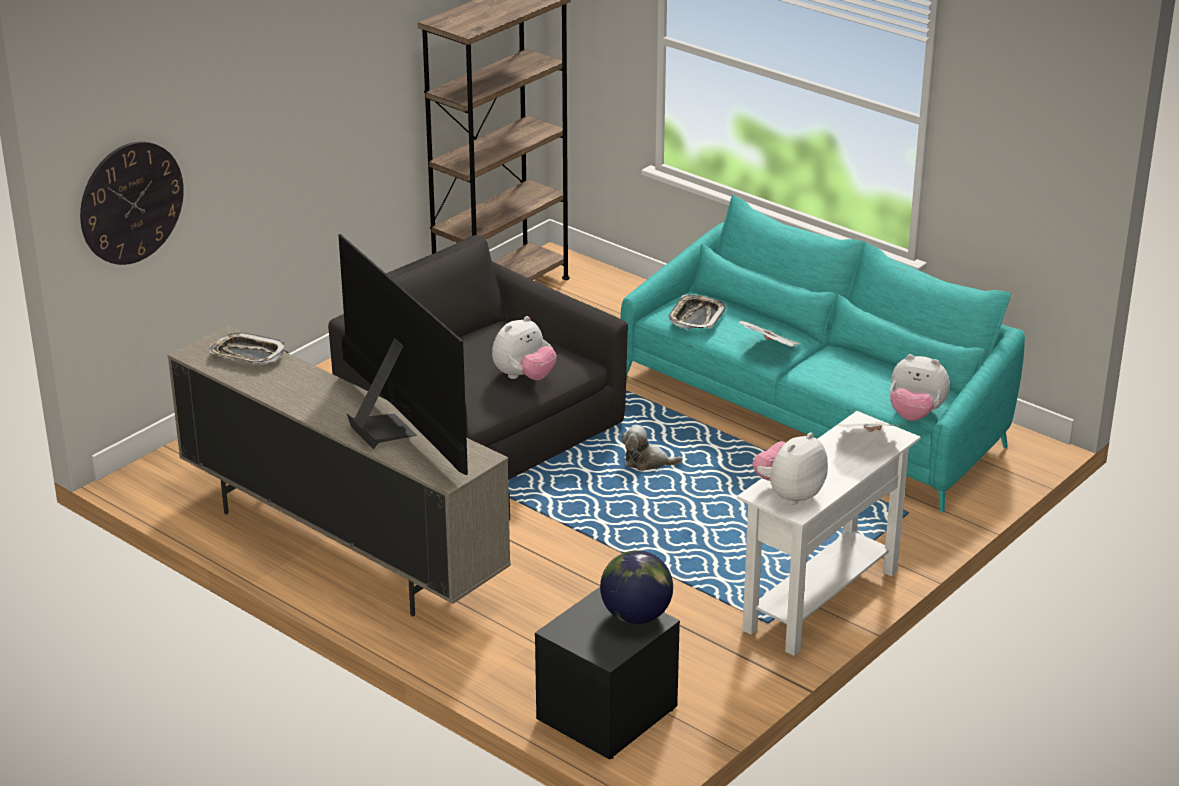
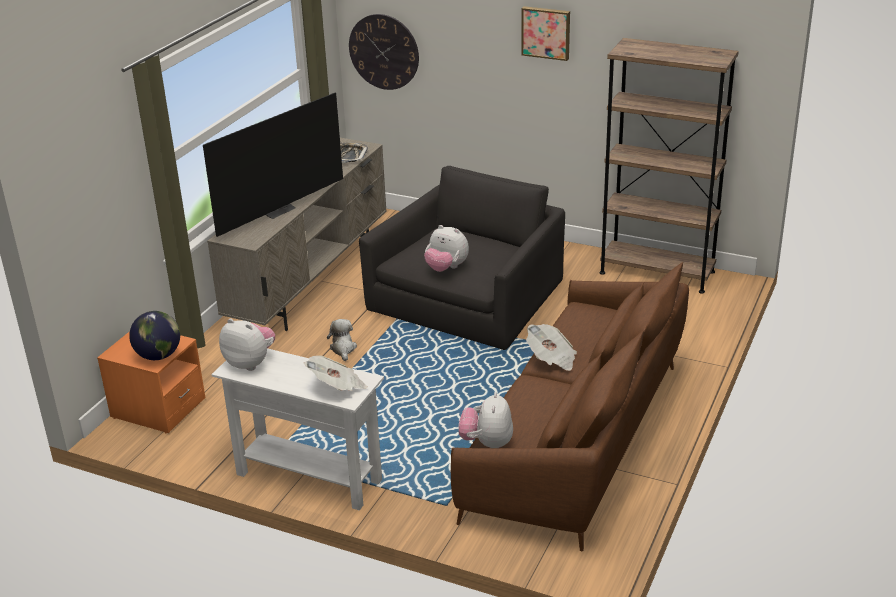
camera: 75 degrees right, 0 degrees up
black nightstand [535,587,680,760] -> orange nightstand [97,331,205,433]
turquoise sofa [620,195,1025,512] -> brown sofa [451,263,689,552]
plush toy [621,425,682,471] -> plush toy moved to [327,319,357,361]
tray [668,295,726,329] -> none
none -> picture [521,6,570,61]

